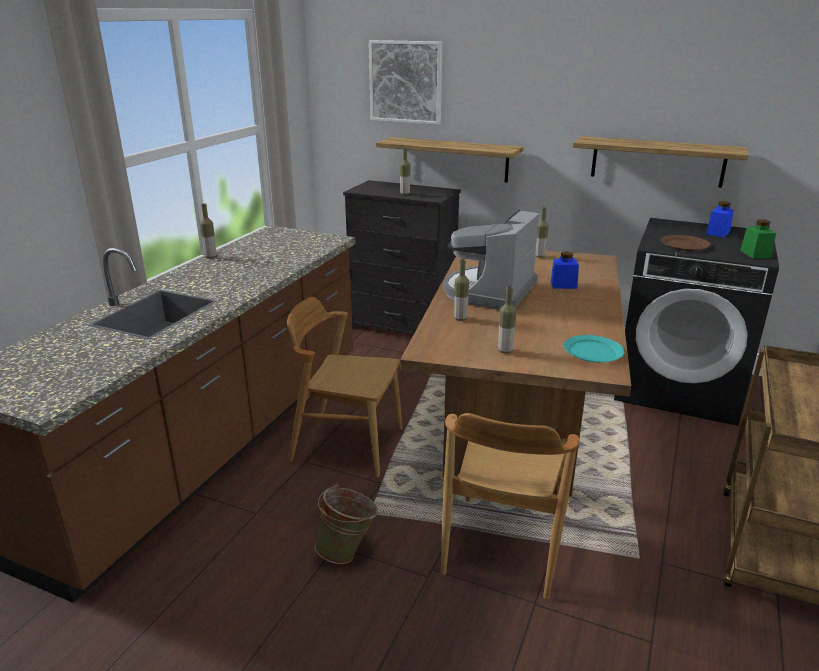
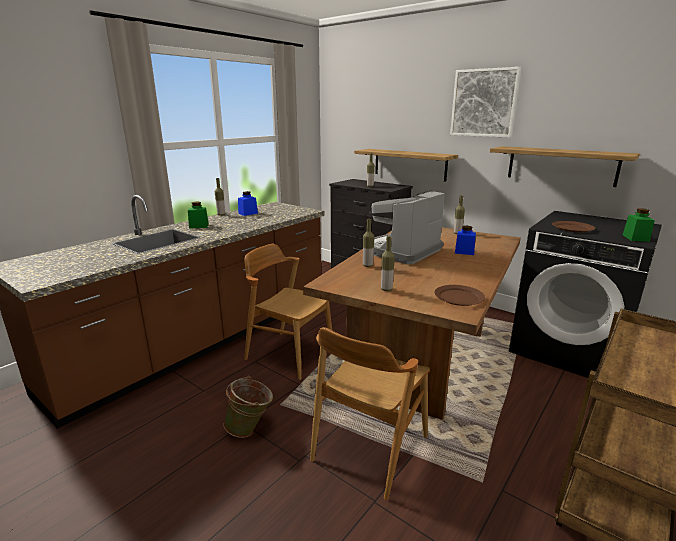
camera: 15 degrees right, 5 degrees down
picture [369,40,442,125] -> picture moved to [450,67,521,138]
turquoise plate [564,335,624,362] -> brown plate [434,285,485,306]
blue jar [706,201,734,237] -> blue jar moved to [238,191,258,216]
none -> green jar [188,202,209,229]

